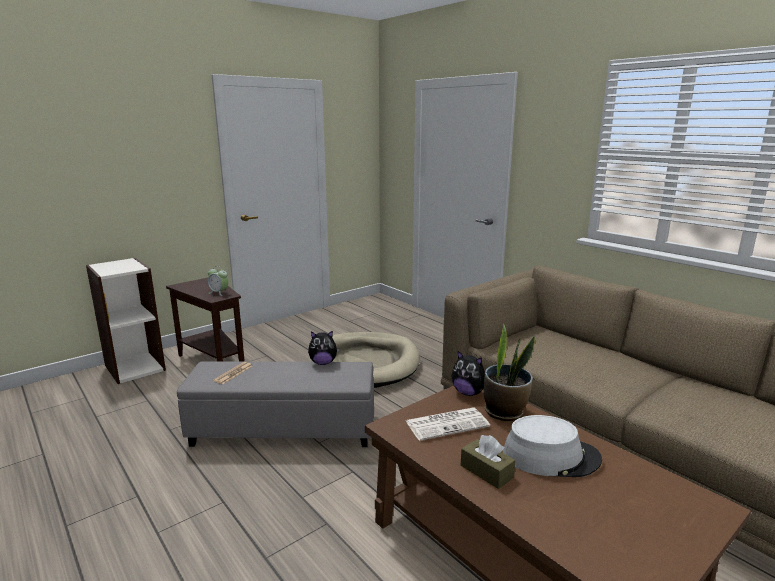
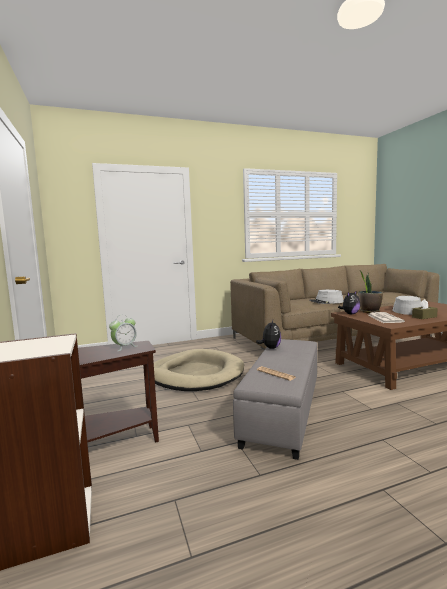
camera: 70 degrees left, 10 degrees down
none -> grey hat [309,290,344,304]

